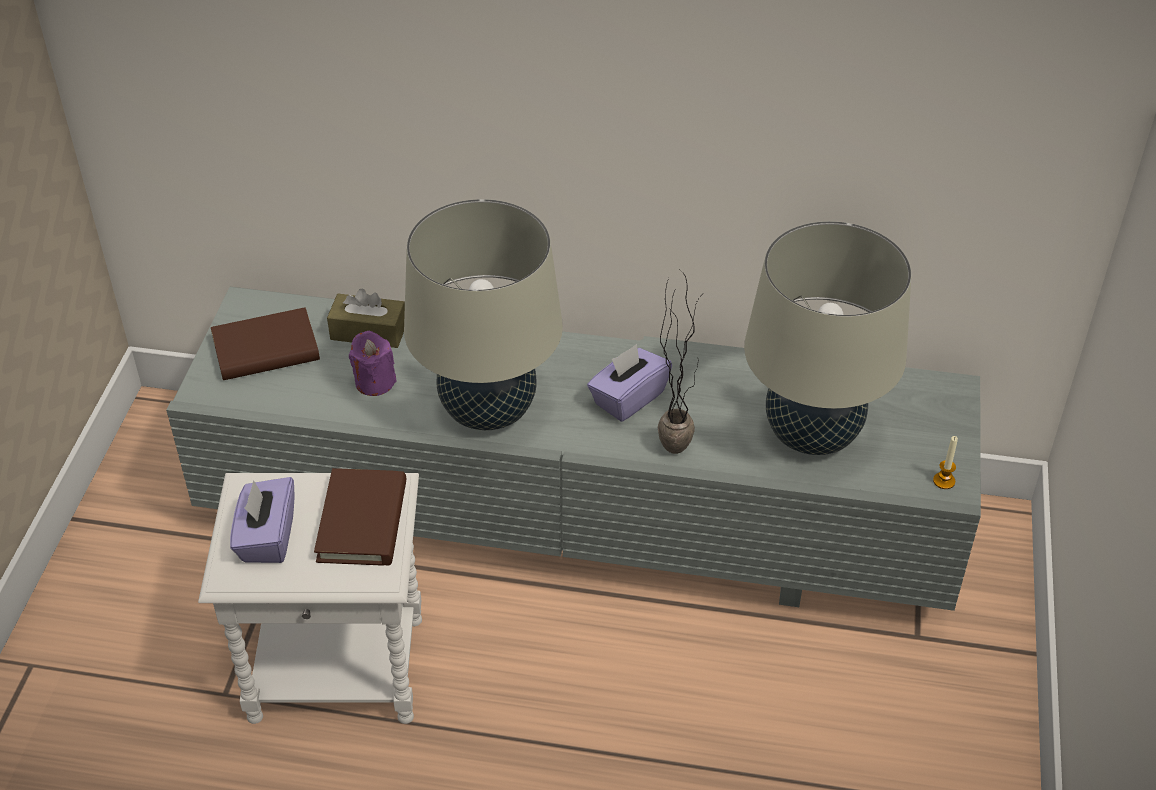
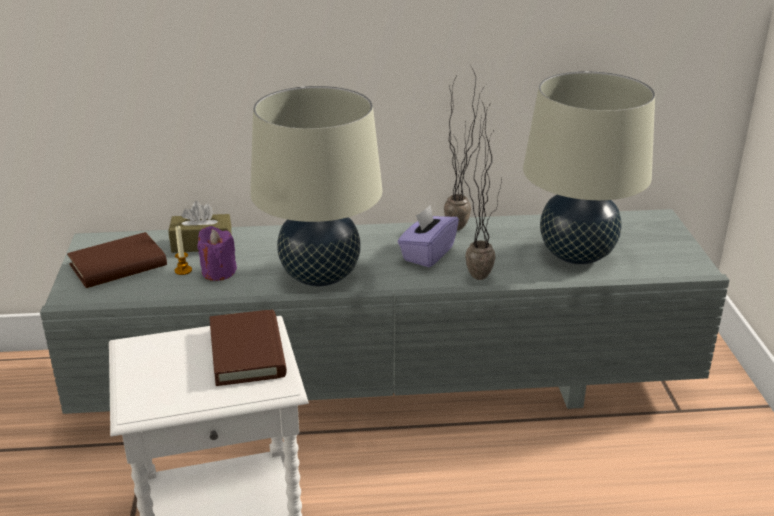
camera: 15 degrees left, 15 degrees down
purple tissue box [230,477,295,563] -> none
candle [933,436,958,489] -> candle moved to [175,226,192,275]
none -> potted plant [444,65,491,230]

